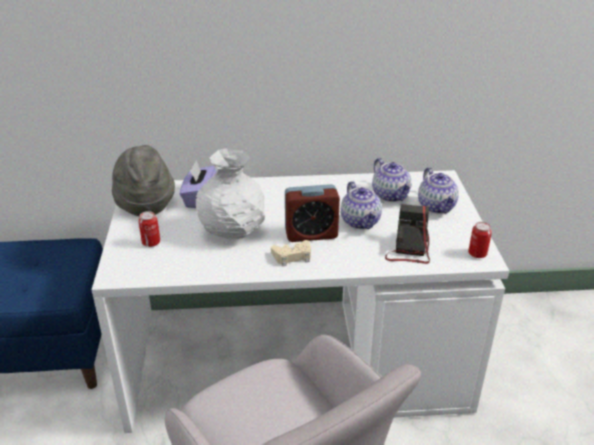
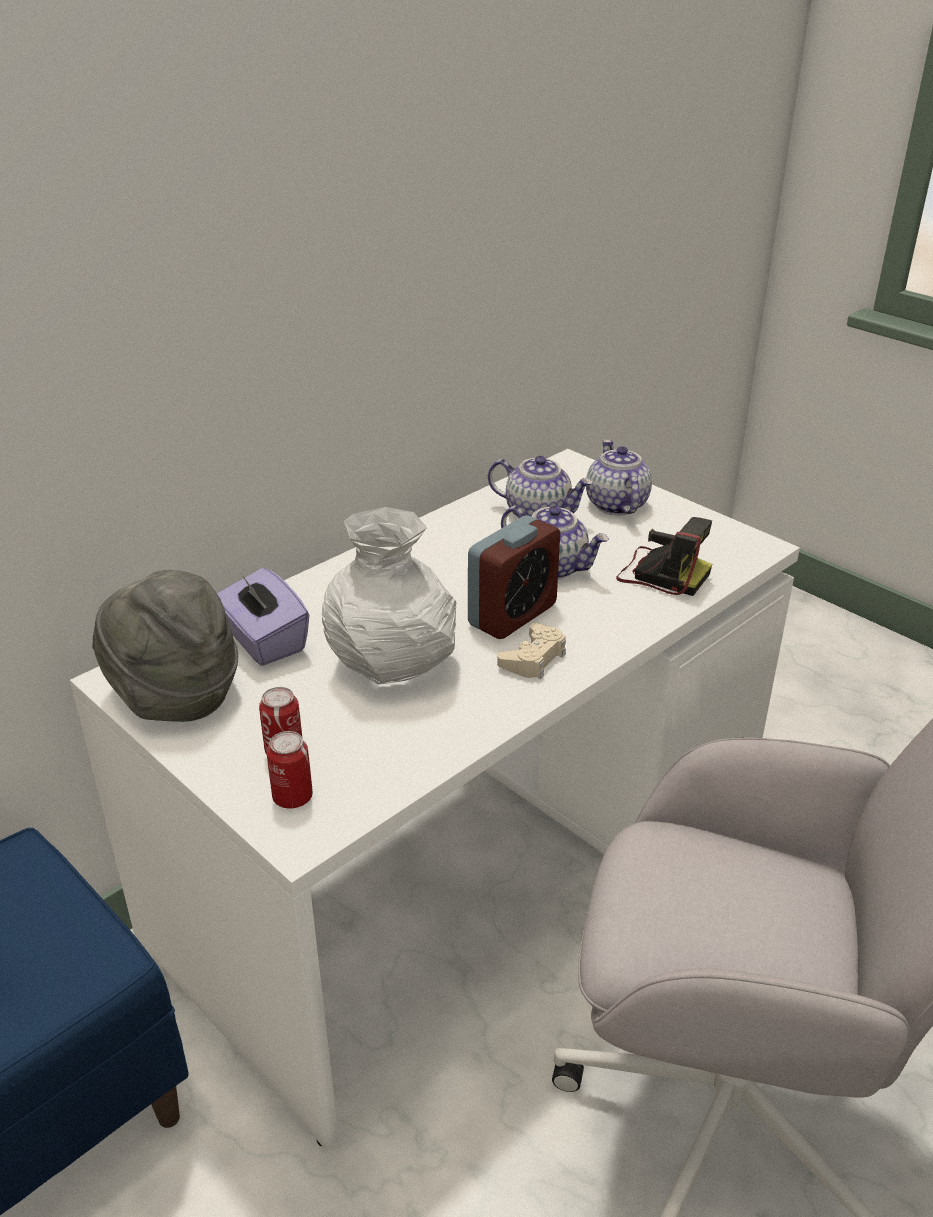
camera: 40 degrees left, 0 degrees up
camera [385,204,430,264] -> camera turned 150 degrees clockwise [616,517,712,596]
teapot [418,167,459,213] -> teapot turned 135 degrees counterclockwise [586,440,652,515]
can [468,222,492,258] -> can moved to [267,731,313,809]

